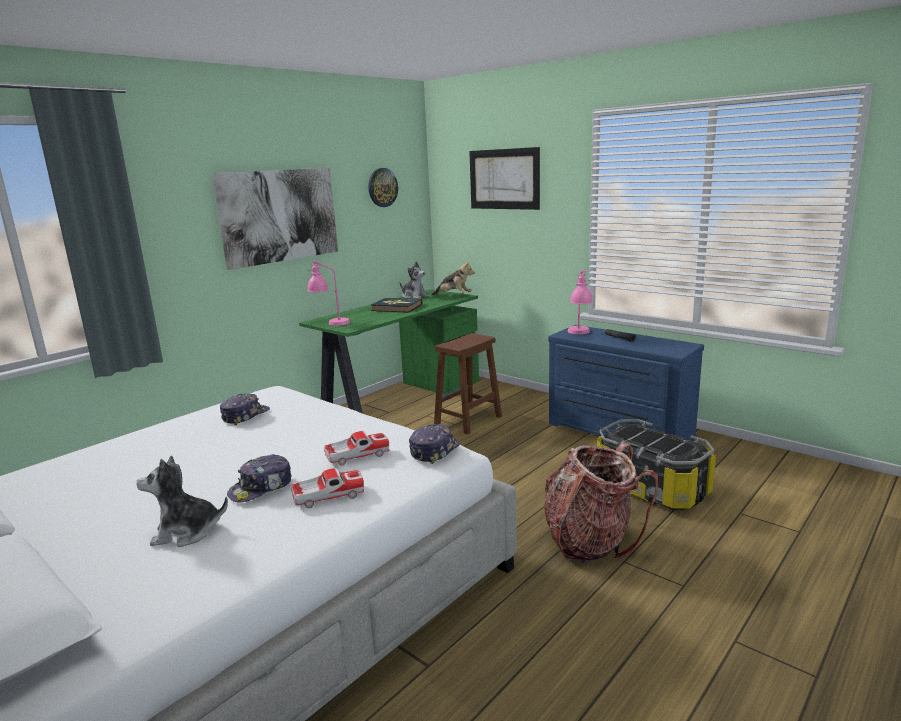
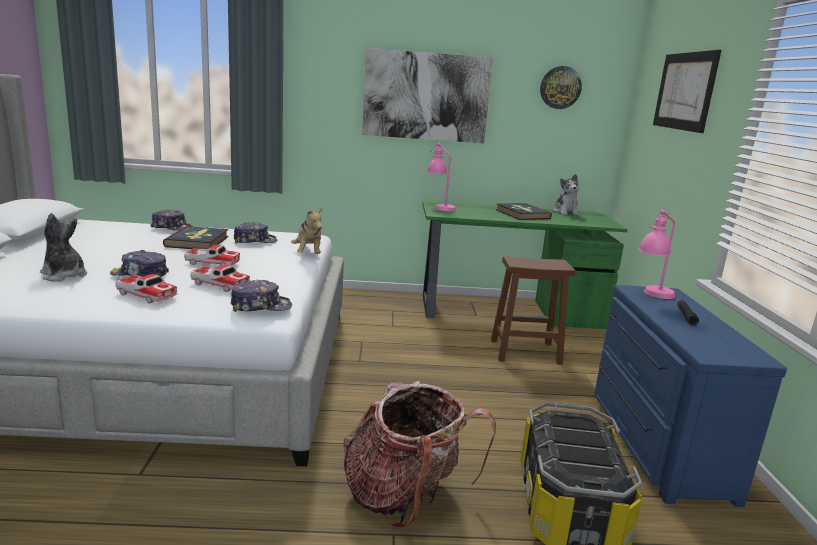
camera: 45 degrees right, 0 degrees up
plush toy [431,261,475,295] -> plush toy moved to [291,208,322,254]
none -> cap [150,209,193,231]
none -> book [163,226,228,249]
none -> toy car [184,245,240,266]

